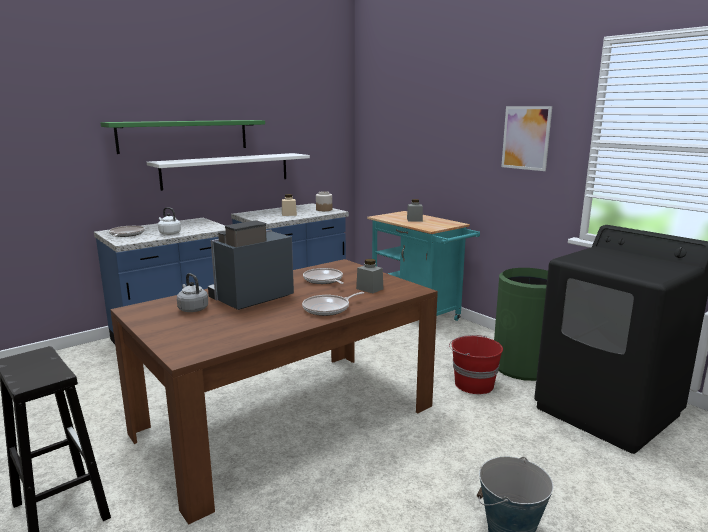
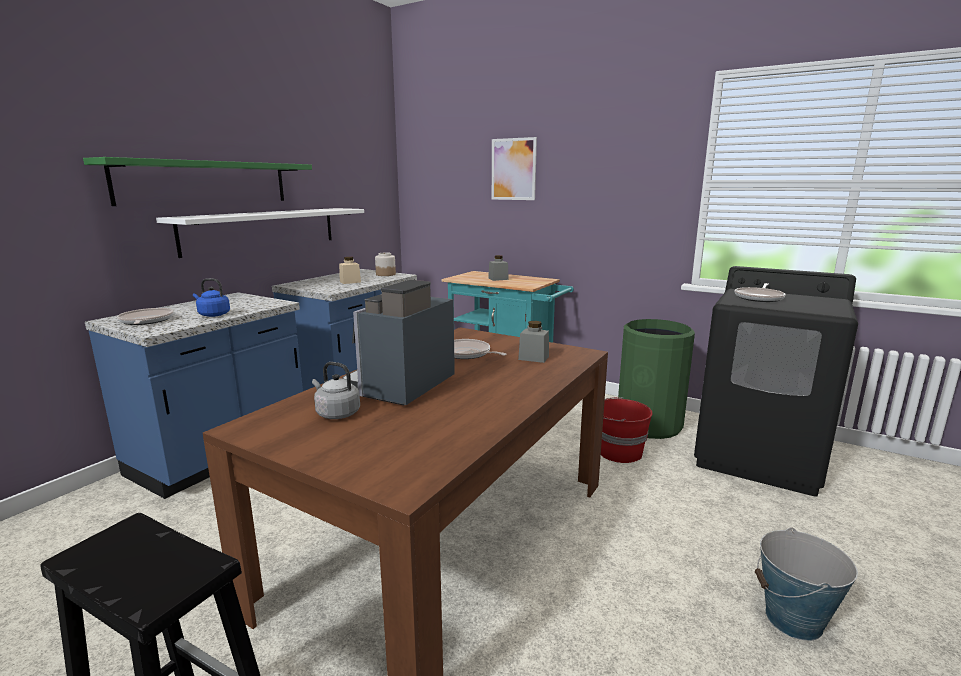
camera: 20 degrees left, 0 degrees up
white kettle [158,207,181,235] -> blue kettle [193,278,230,317]
frying pan [302,292,364,316] -> frying pan moved to [735,283,785,302]
picture [501,106,552,171] -> picture moved to [492,137,537,200]

